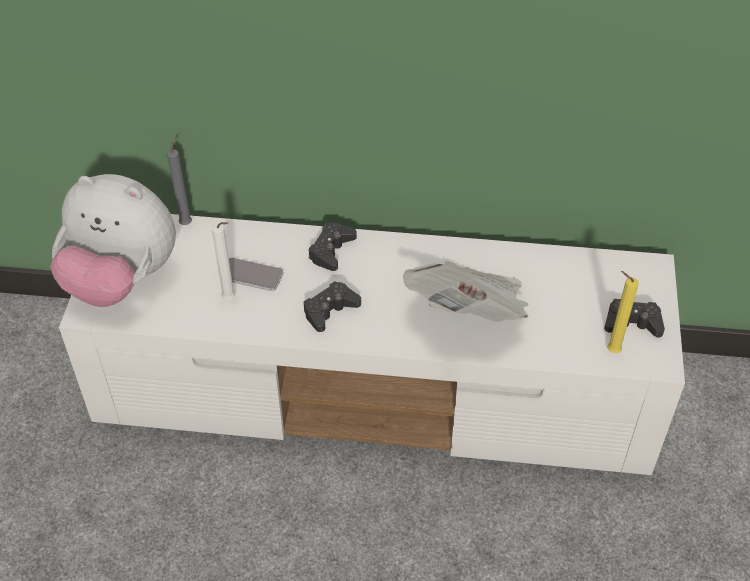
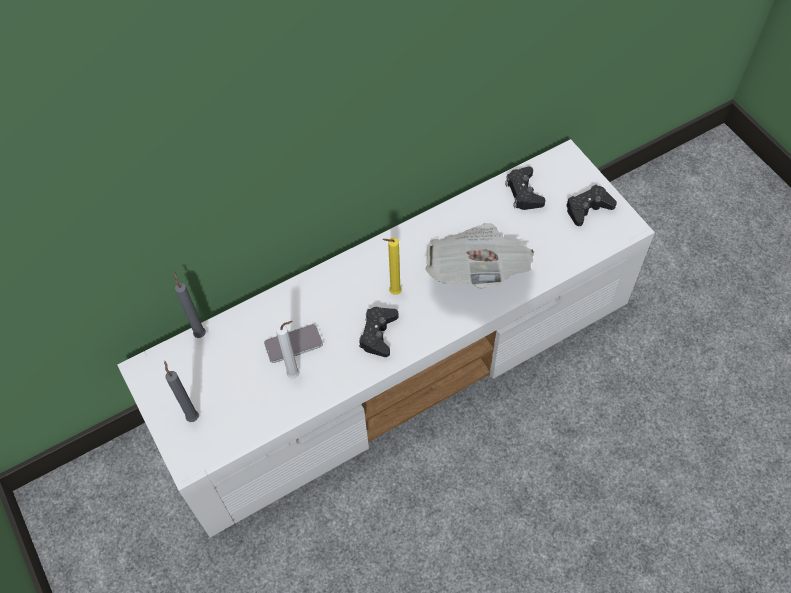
camera: 35 degrees left, 10 degrees up
plush toy [50,174,176,307] -> grey candle [164,361,199,422]
black game controller [308,222,357,271] -> black game controller moved to [505,167,546,210]
yellow candle [607,271,639,353] -> yellow candle moved to [382,238,402,295]

